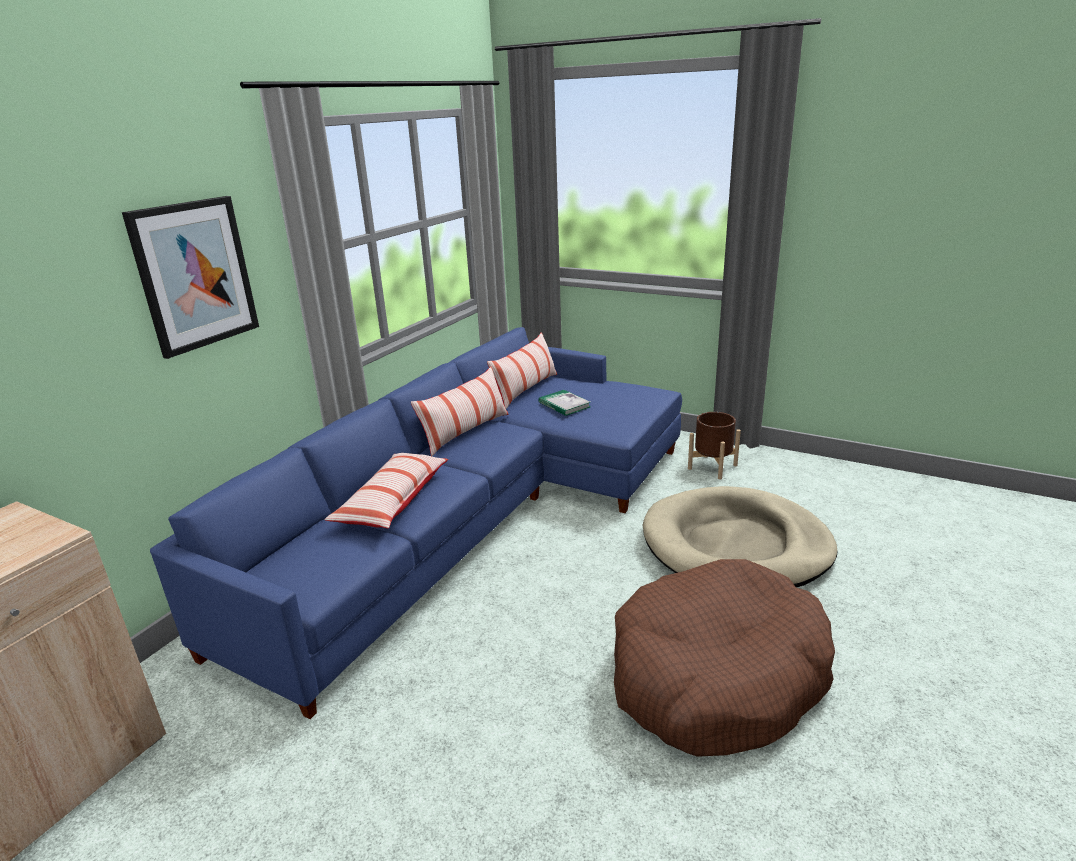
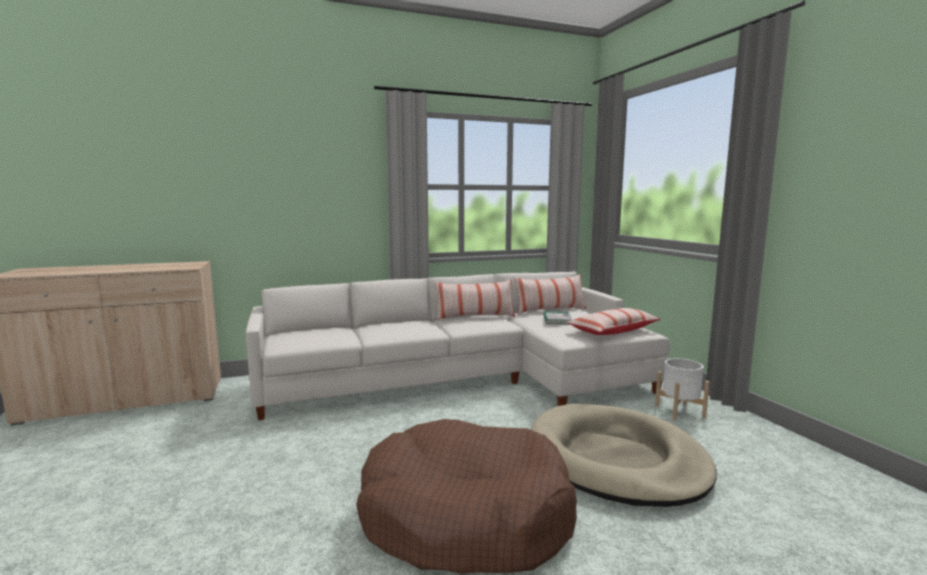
camera: 40 degrees right, 15 degrees down
picture [122,196,259,359] -> none
blue sofa [150,327,682,719] -> white sofa [246,271,670,420]
pillow [324,453,448,528] -> pillow moved to [566,308,661,335]
brown planter [688,412,741,479] -> white planter [655,358,710,420]

